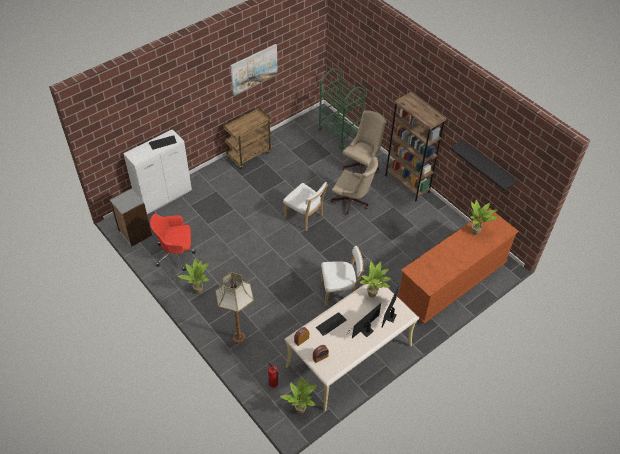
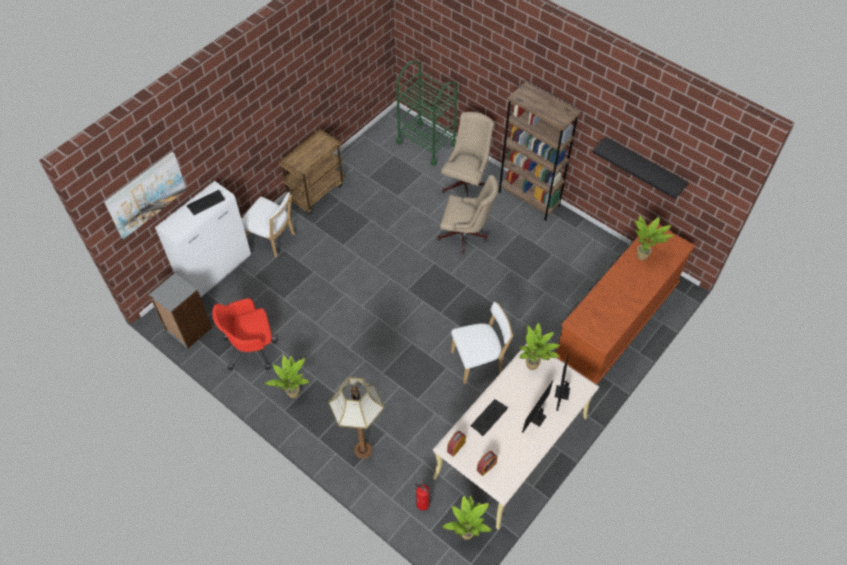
camera: 10 degrees left, 5 degrees up
picture [231,44,278,95] -> picture moved to [104,152,187,239]
white chair [283,182,328,231] -> white chair moved to [241,192,295,257]

